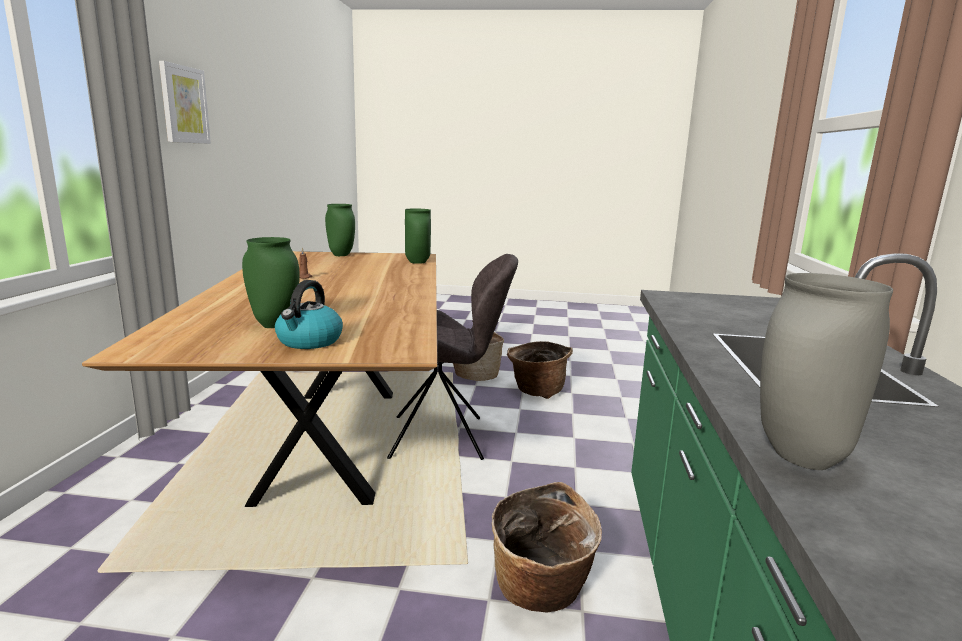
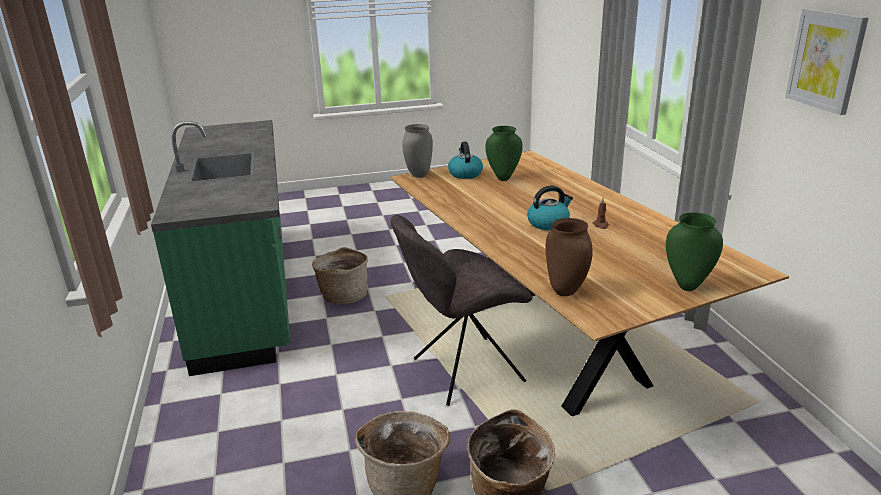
camera: 160 degrees right, 10 degrees up
green vase [405,208,431,264] -> brown vase [545,218,593,296]
grey vase [760,273,893,470] -> grey vase moved to [402,124,433,178]
none -> kettle [527,185,573,230]

